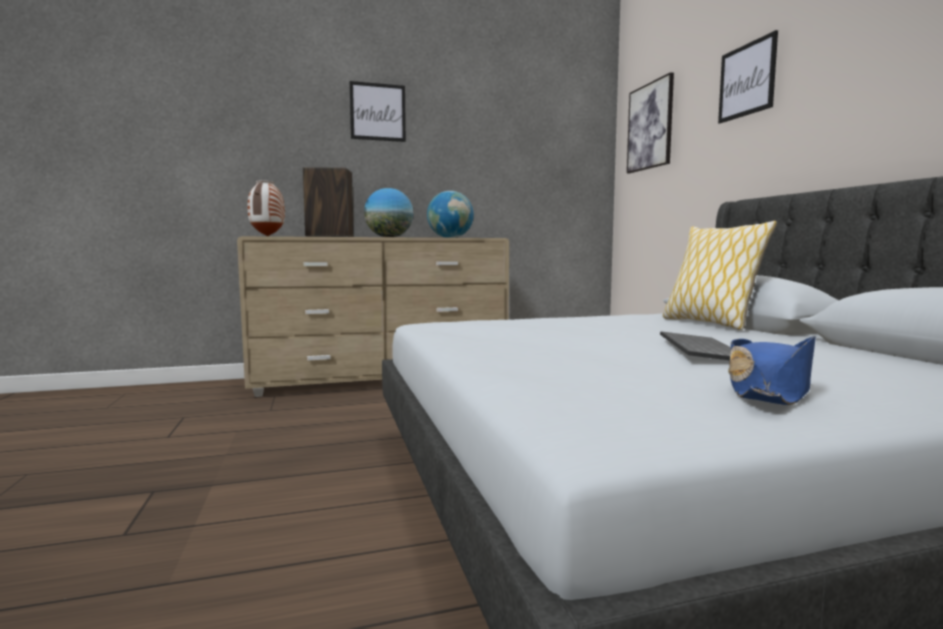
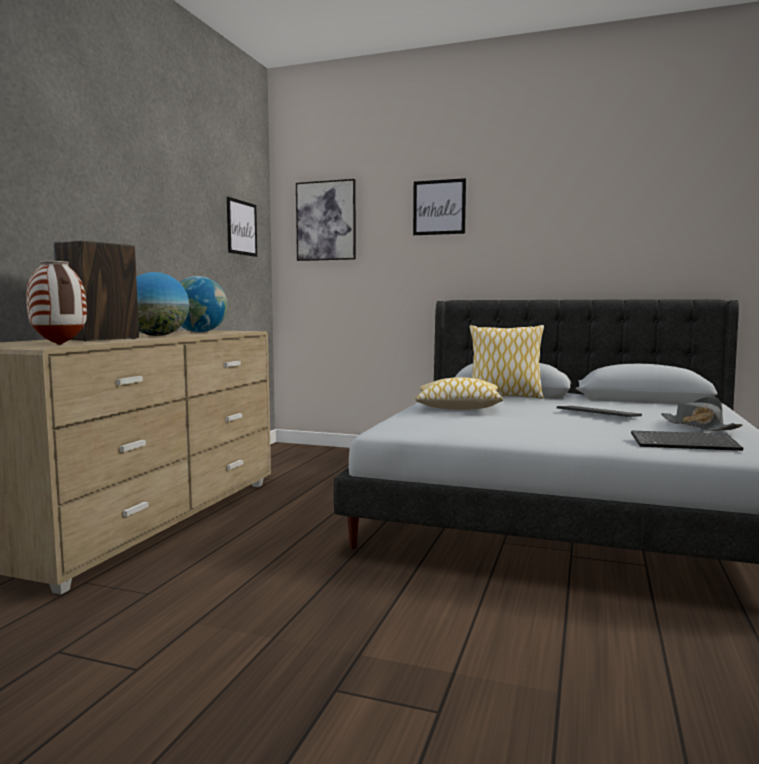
camera: 55 degrees left, 0 degrees up
picture [350,81,406,142] -> picture moved to [227,197,257,257]
blue hat [728,336,816,405] -> grey hat [661,397,743,431]
none -> pillow [415,377,503,410]
none -> keyboard [631,431,743,451]

